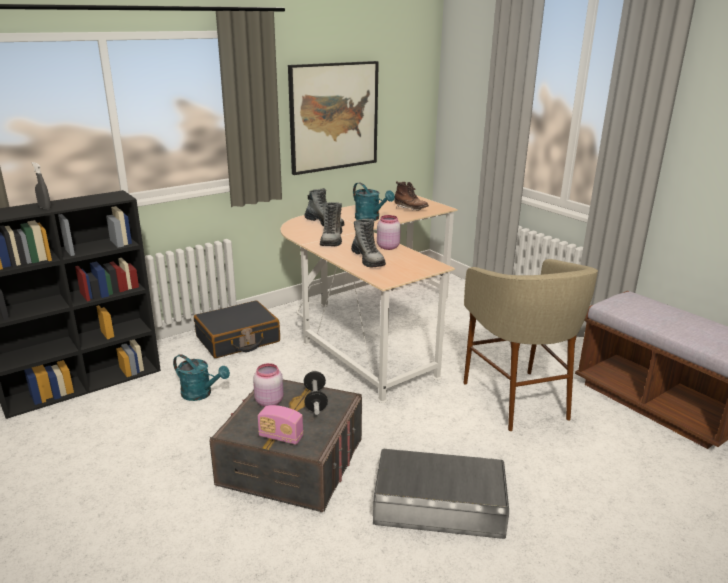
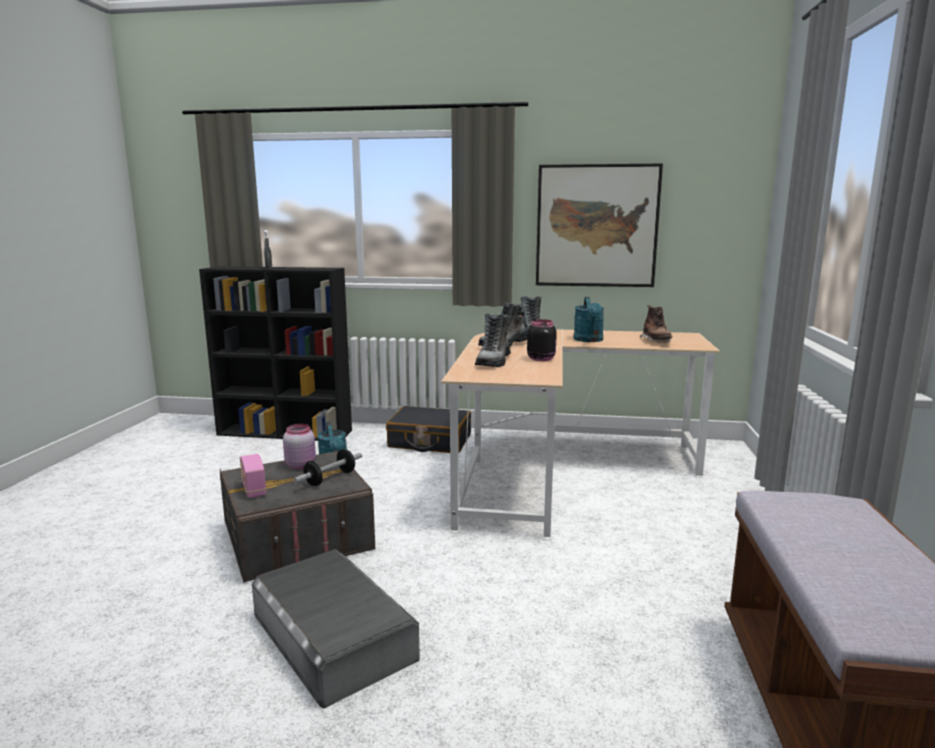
camera: 45 degrees right, 10 degrees down
pink jar [377,215,401,250] -> black jar [527,319,557,361]
beige stool [464,259,598,431] -> none

